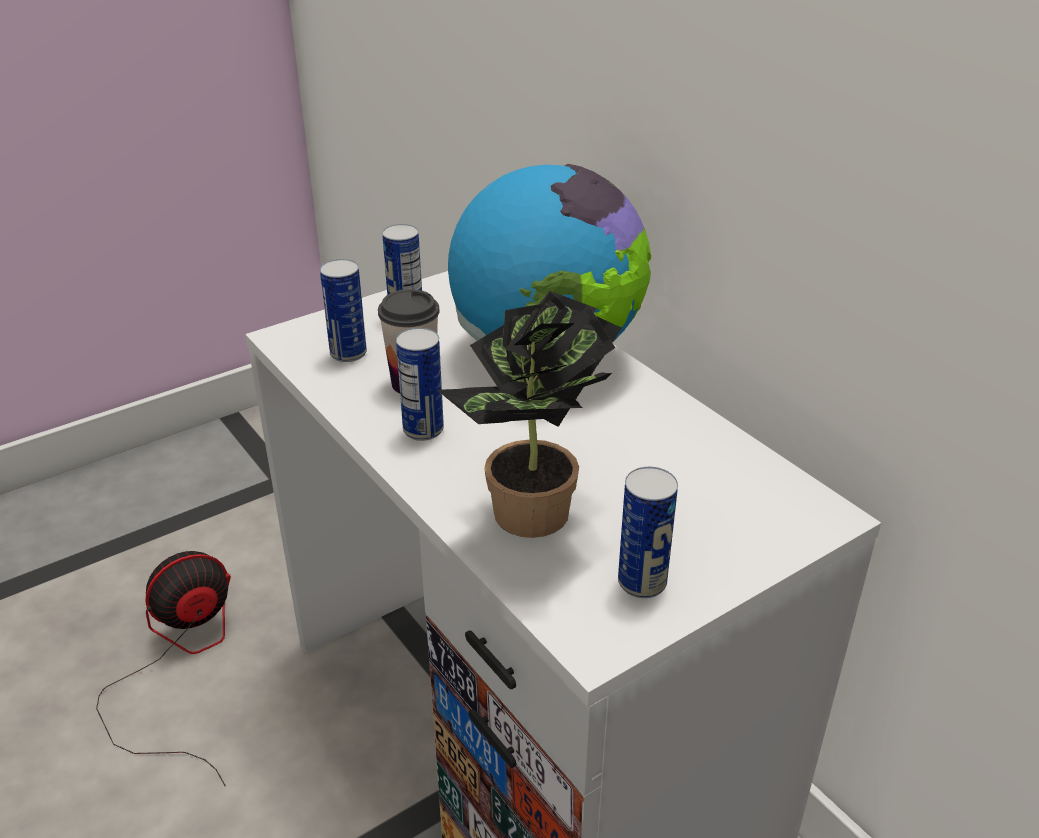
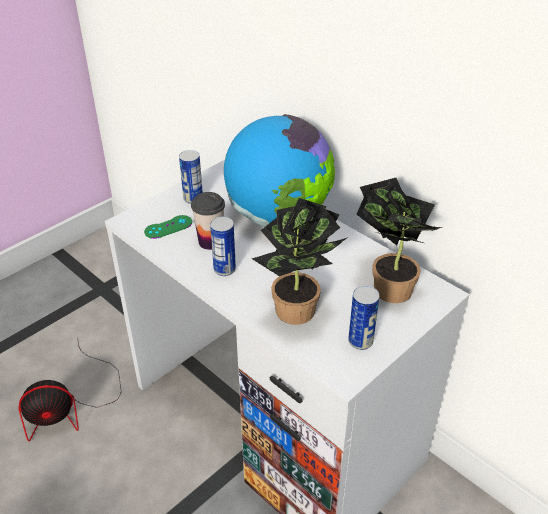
camera: 10 degrees left, 5 degrees up
fan [96,551,231,786] -> fan turned 150 degrees counterclockwise [19,344,121,441]
can [320,259,367,362] -> green game controller [144,215,192,239]
none -> potted plant [357,178,442,303]

